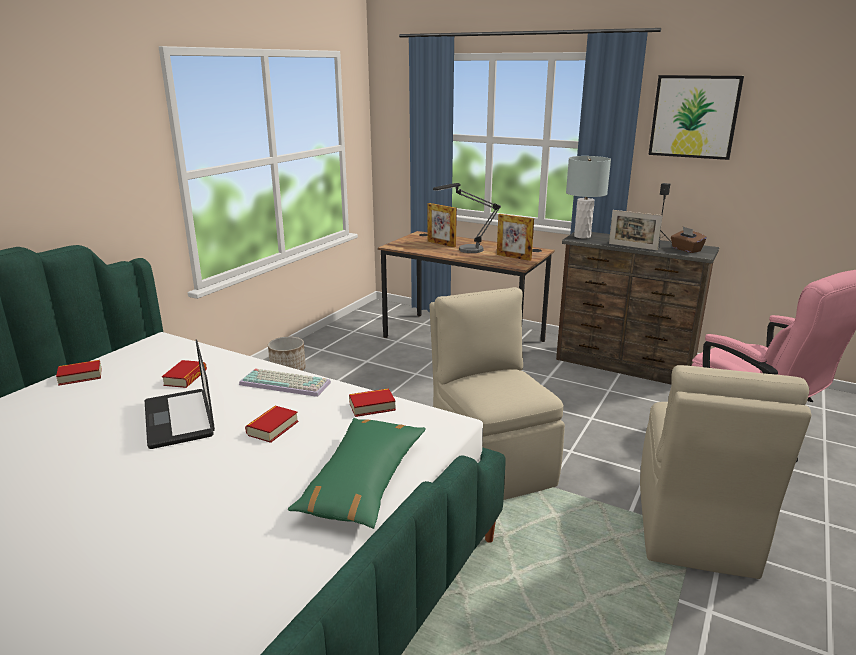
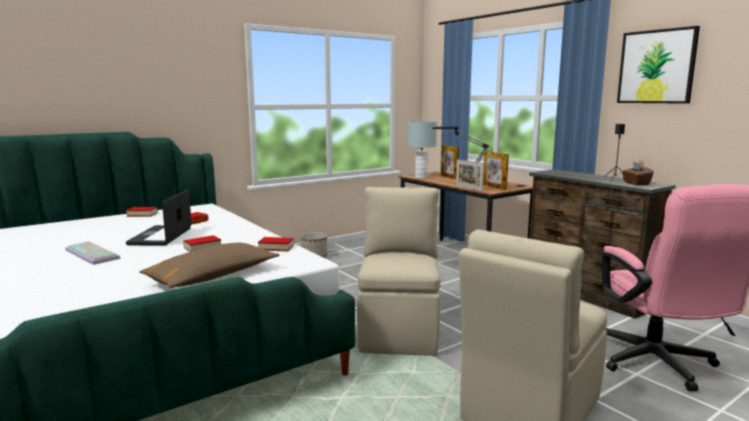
camera: 25 degrees right, 10 degrees down
keyboard [239,368,331,397] -> keyboard moved to [65,241,121,265]
green pillow [288,418,426,529] -> brown pillow [139,242,279,288]
grey table lamp [566,156,611,239] -> grey table lamp moved to [407,121,437,179]
picture frame [609,210,663,250] -> picture frame moved to [456,160,484,191]

